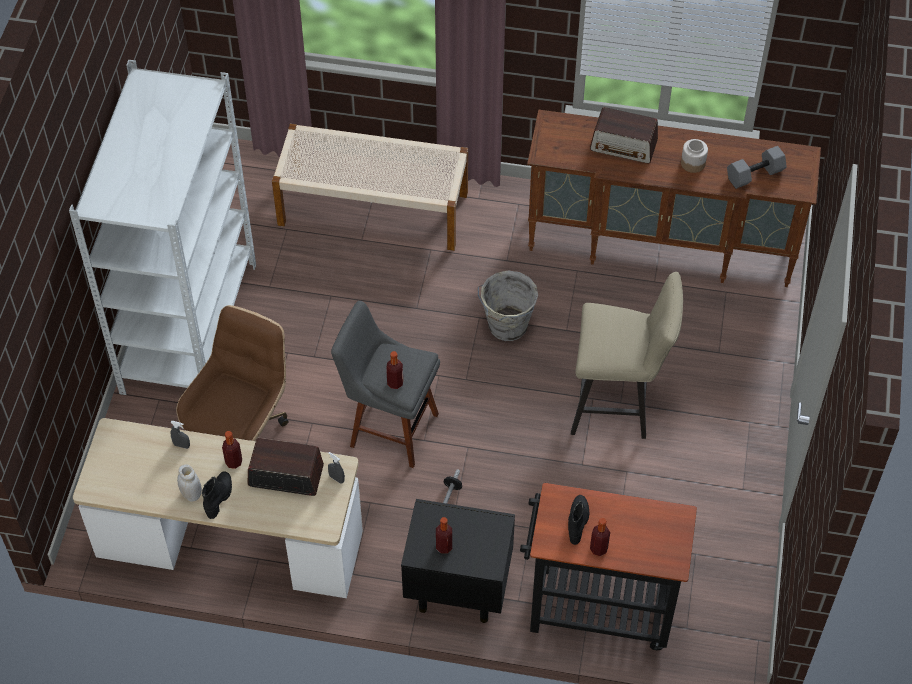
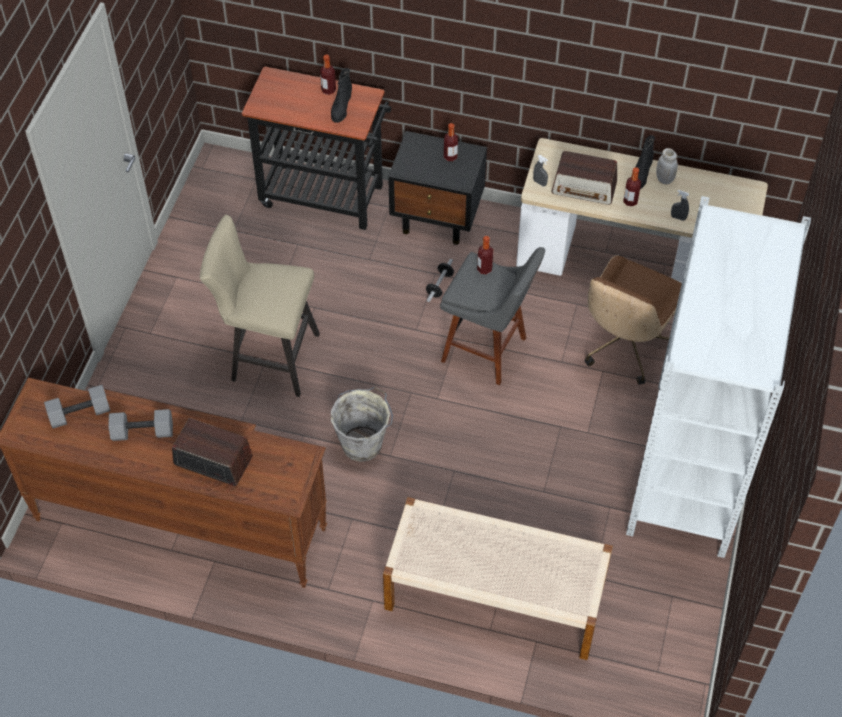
camera: 175 degrees left, 0 degrees up
jar [681,139,708,173] -> grey dumbbell [108,409,173,441]

